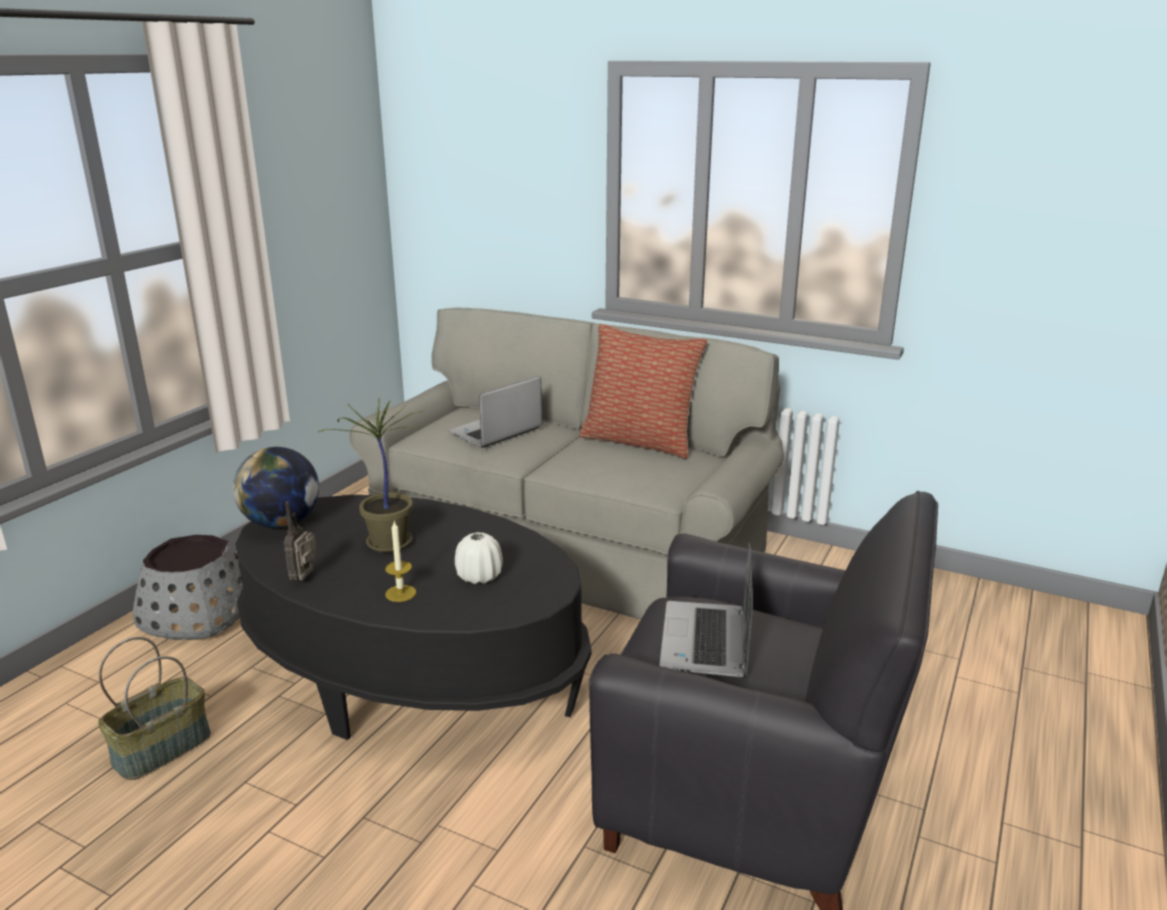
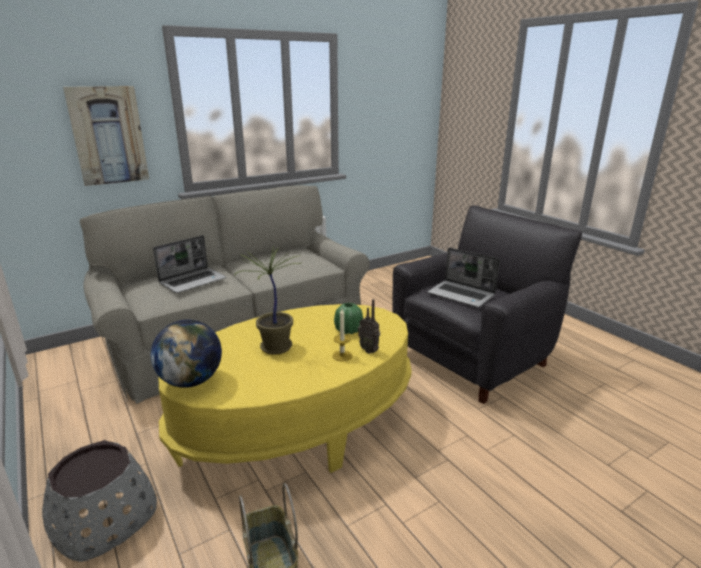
camera: 60 degrees left, 0 degrees up
black coffee table [235,495,591,740] -> yellow coffee table [158,304,412,473]
radio [284,501,317,582] -> radio moved to [358,299,380,354]
laptop [448,376,542,448] -> laptop turned 120 degrees counterclockwise [153,235,226,293]
white vase [455,532,503,584] -> green vase [334,303,363,334]
pillow [579,324,707,459] -> none
none -> picture [63,86,149,186]

